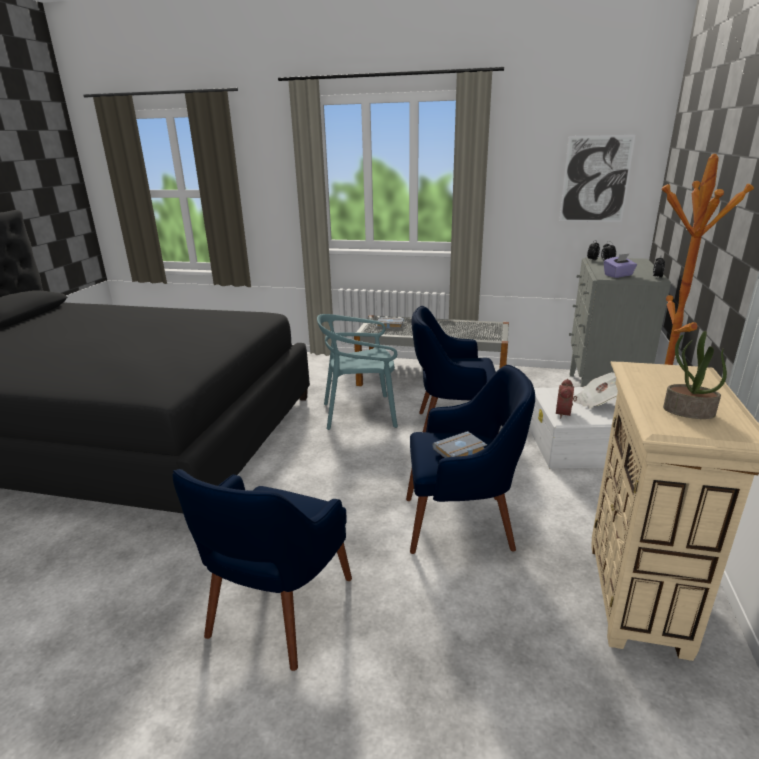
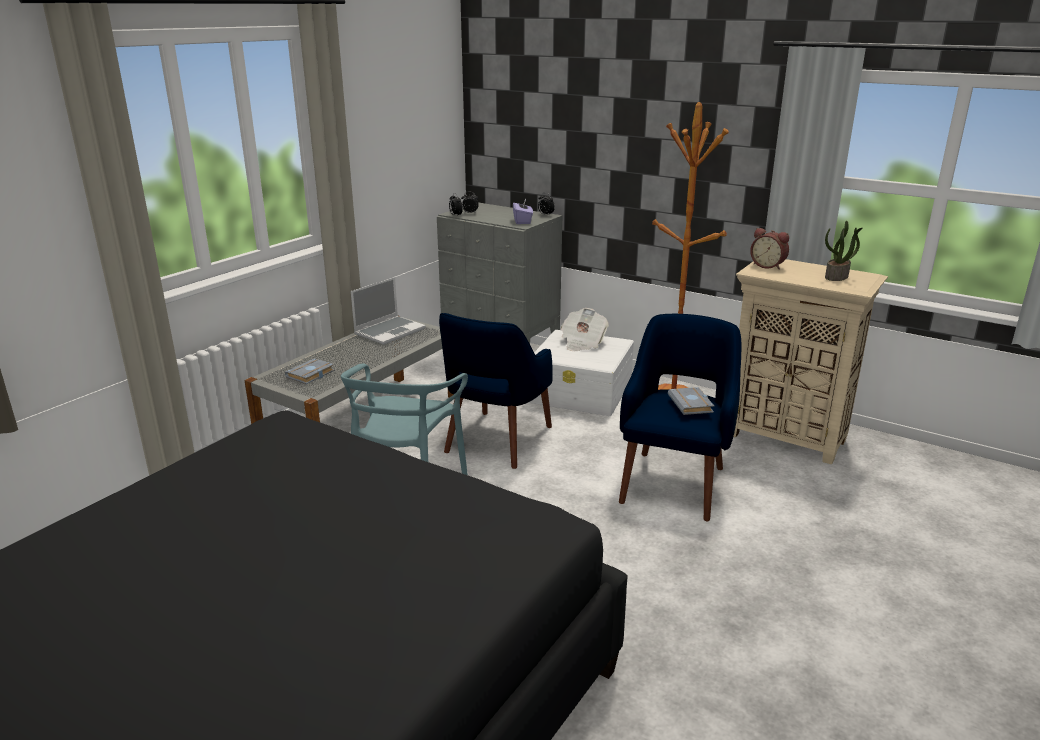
camera: 70 degrees left, 0 degrees up
blue armchair [172,469,352,671] -> none
alarm clock [556,379,577,418] -> alarm clock moved to [750,228,789,270]
picture [559,135,635,222] -> none
none -> laptop [351,277,426,345]

